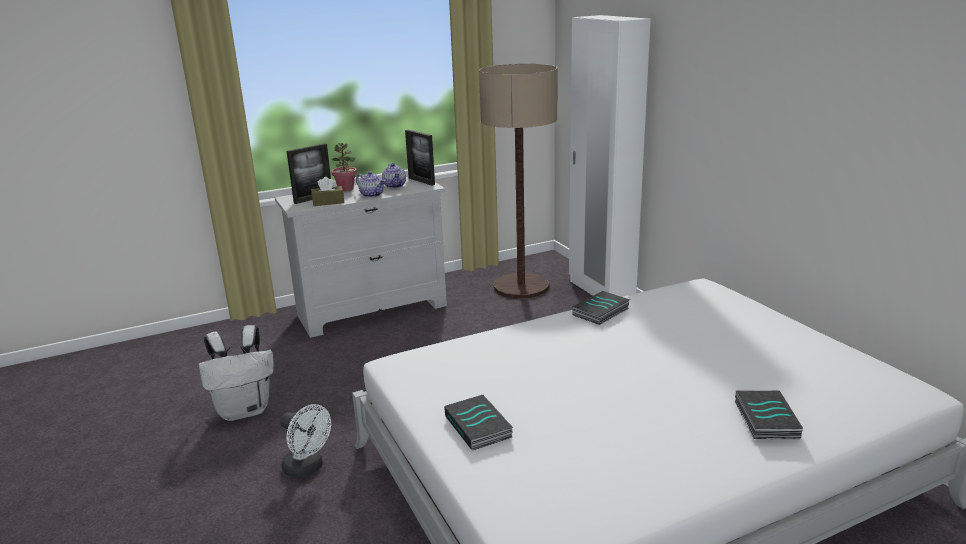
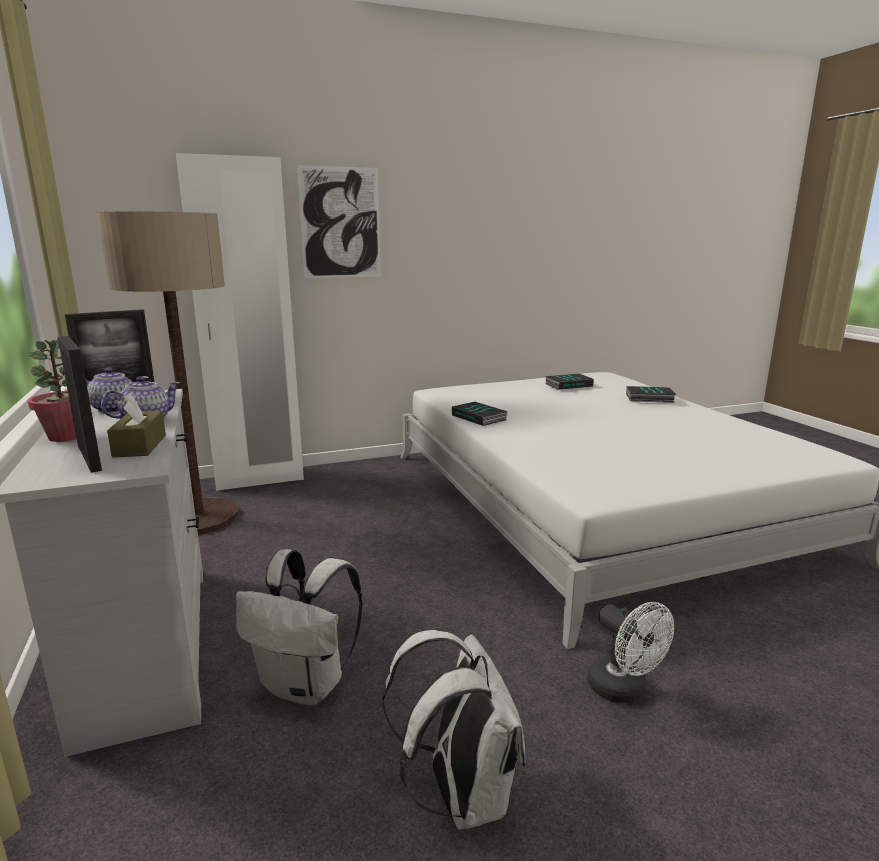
camera: 85 degrees left, 5 degrees down
white fan [280,404,331,478] -> white fan turned 105 degrees clockwise [587,602,674,703]
book [444,395,513,450] -> book moved to [545,373,594,390]
none -> white backpack [236,549,363,706]
none -> picture [297,165,381,278]

